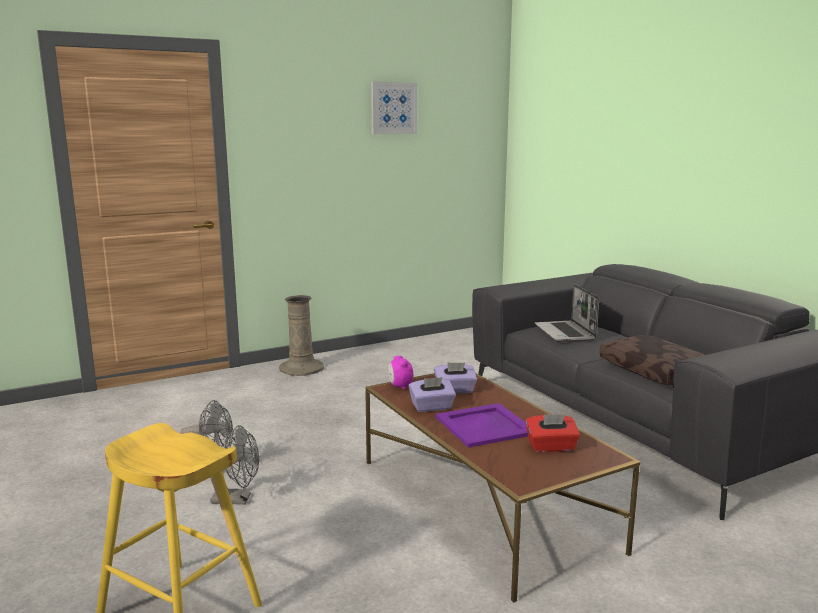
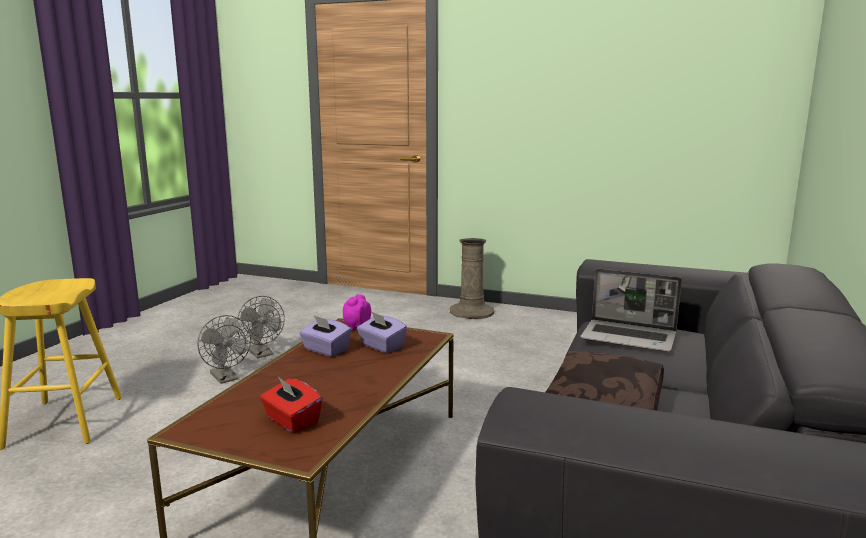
camera: 50 degrees right, 0 degrees up
picture [371,82,417,134] -> none
purple tray [435,403,528,448] -> none
laptop [534,284,599,342] -> laptop turned 105 degrees counterclockwise [580,268,682,352]

